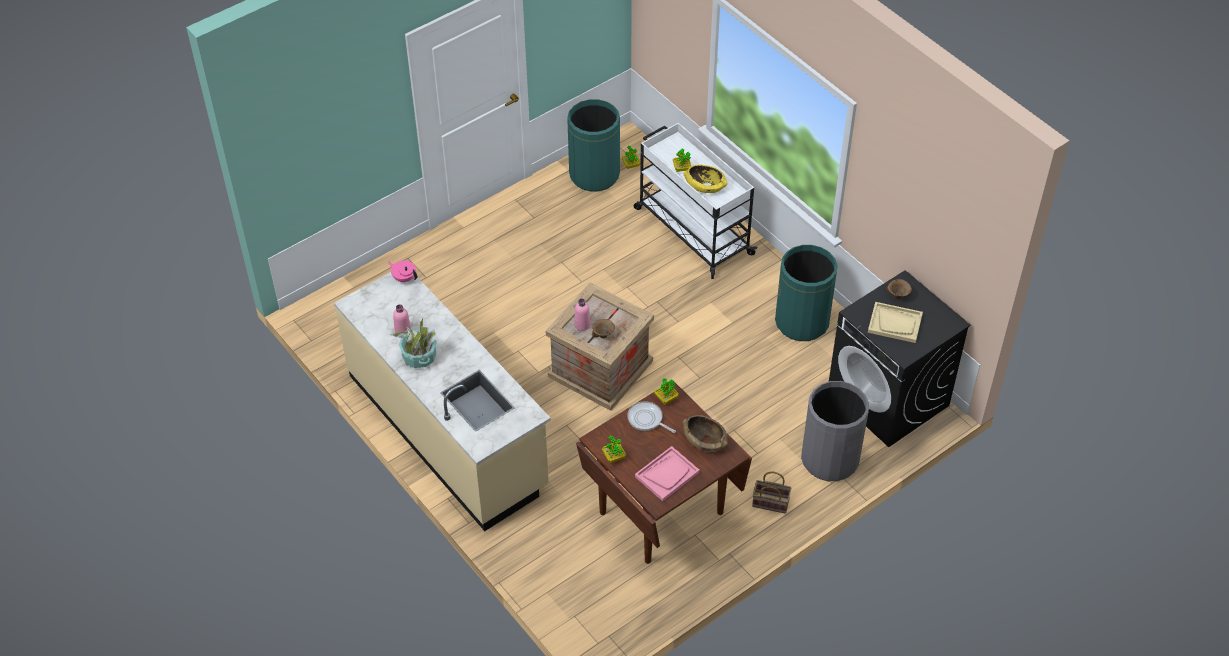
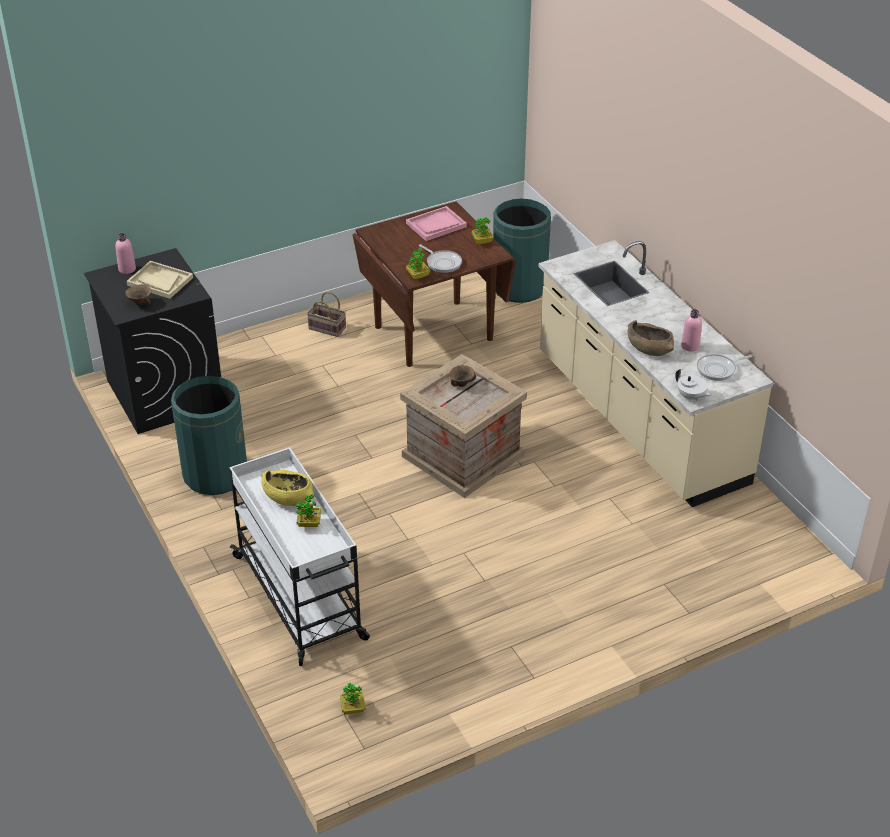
camera: 170 degrees left, 10 degrees down
pink teapot [388,261,417,282] -> white teapot [675,369,712,400]
potted plant [390,318,437,368] -> none
green trash can [567,100,620,191] -> green trash can moved to [493,199,551,303]
pink bottle [575,299,590,331] -> pink bottle moved to [115,233,136,274]
brown bowl [683,415,728,452] -> brown bowl moved to [627,320,674,356]
grey trash can [801,381,869,481] -> none
none -> frying pan [697,354,752,381]

